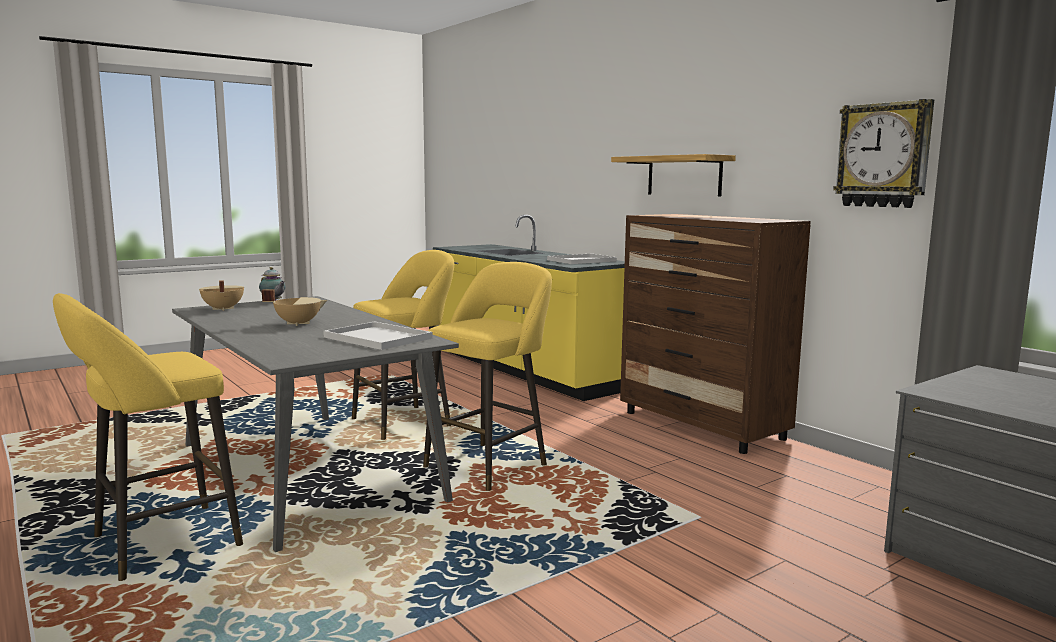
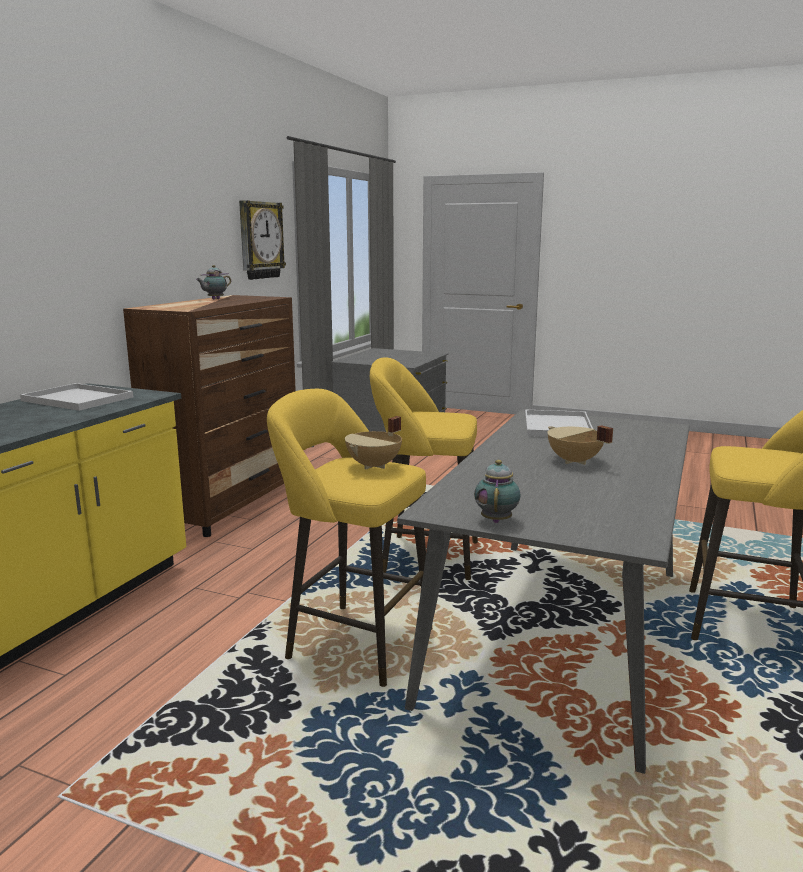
camera: 120 degrees left, 5 degrees up
beige cooking pot [199,280,244,311] -> beige cooking pot moved to [345,416,402,469]
shelf [611,154,736,196] -> none
none -> teapot [196,265,231,299]

